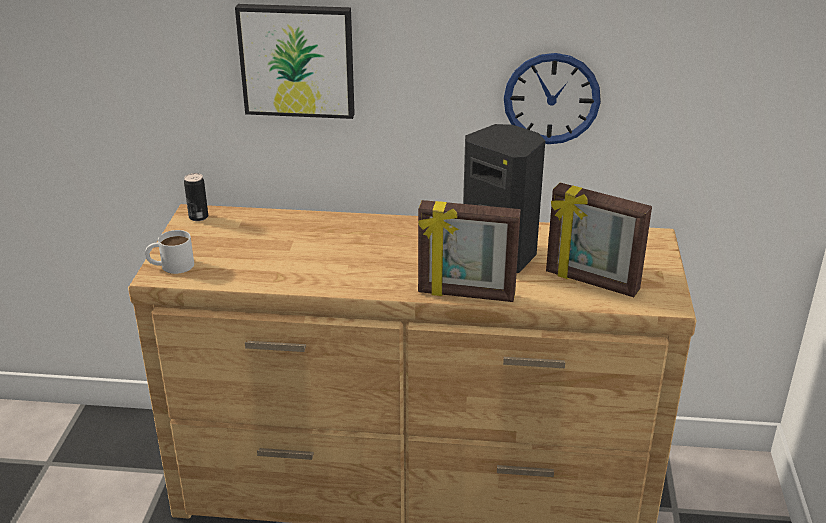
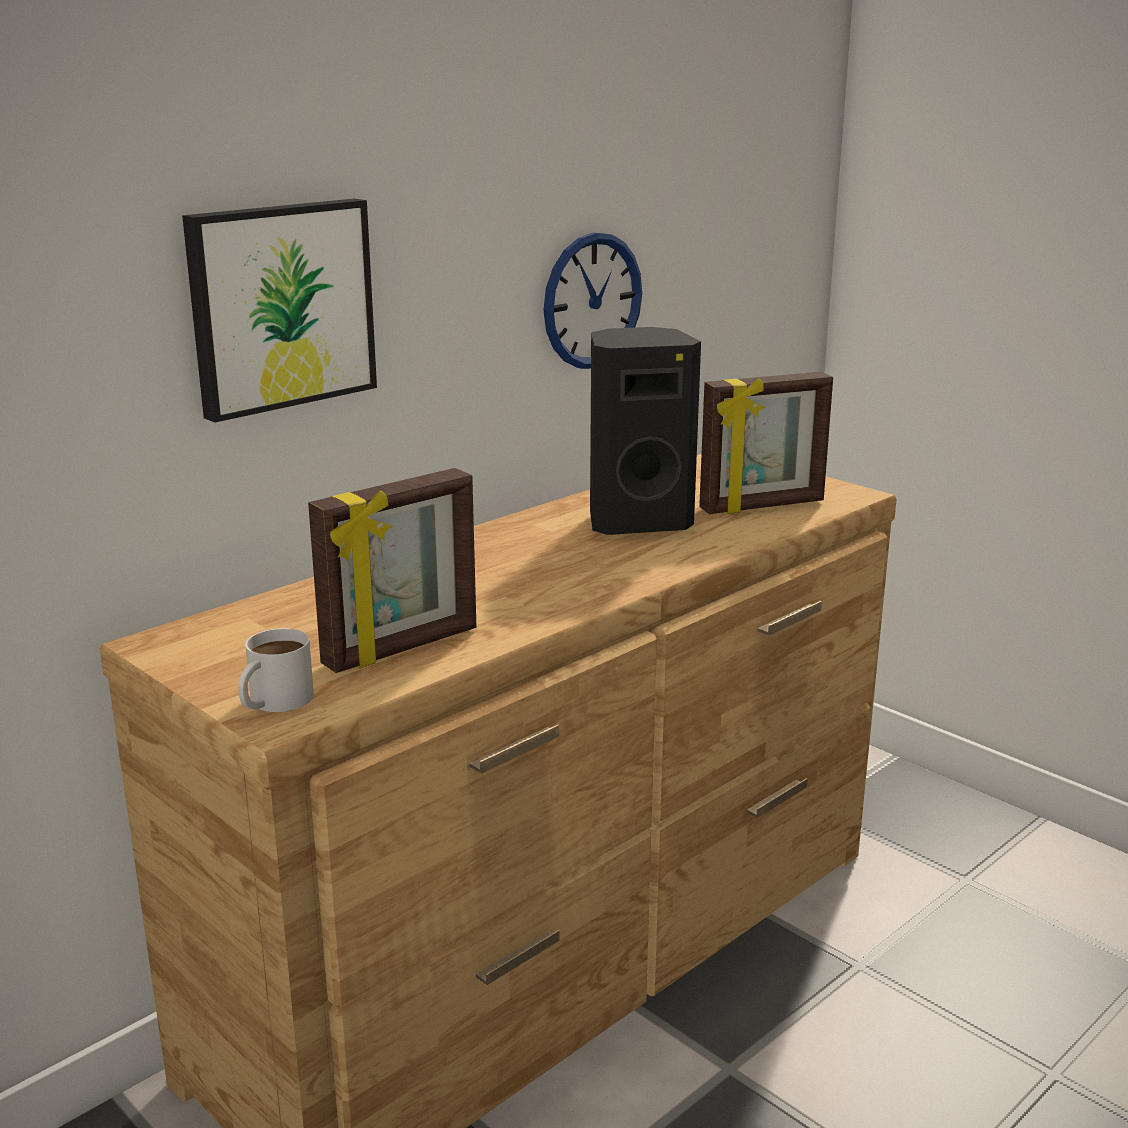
camera: 50 degrees left, 10 degrees down
can [184,173,208,221] -> none
picture frame [418,200,521,302] -> picture frame moved to [308,468,476,673]

